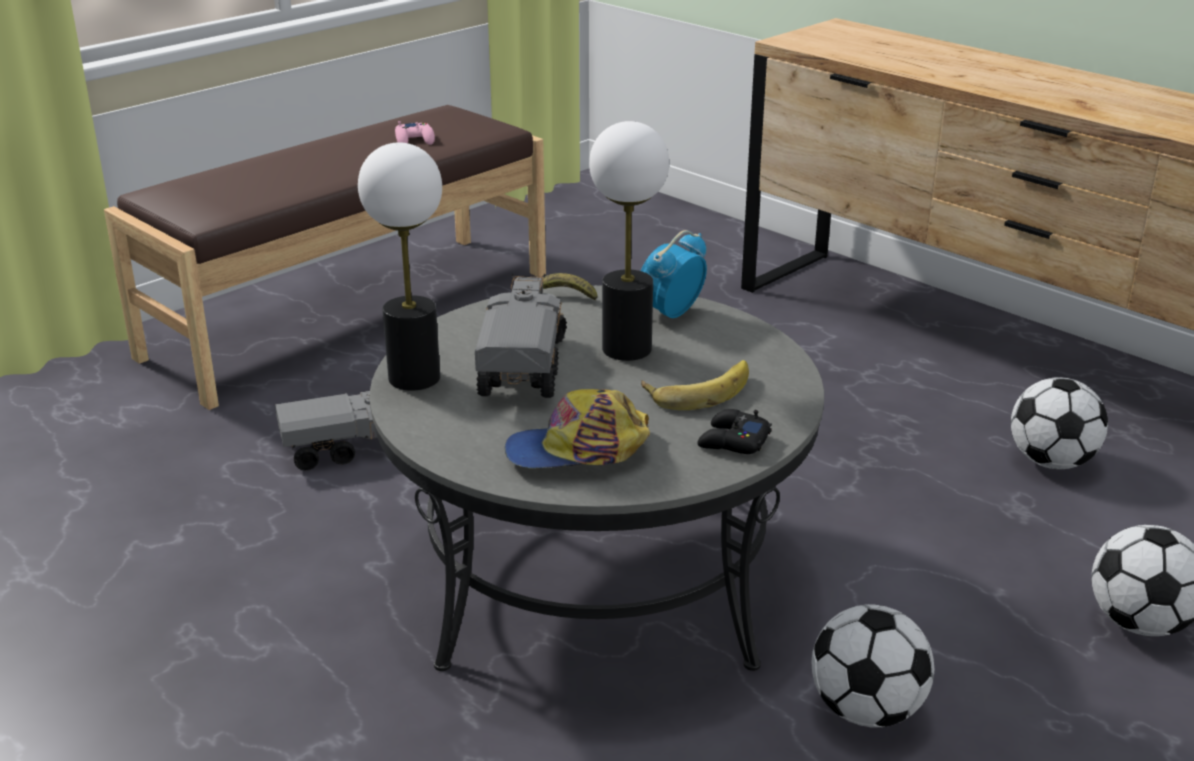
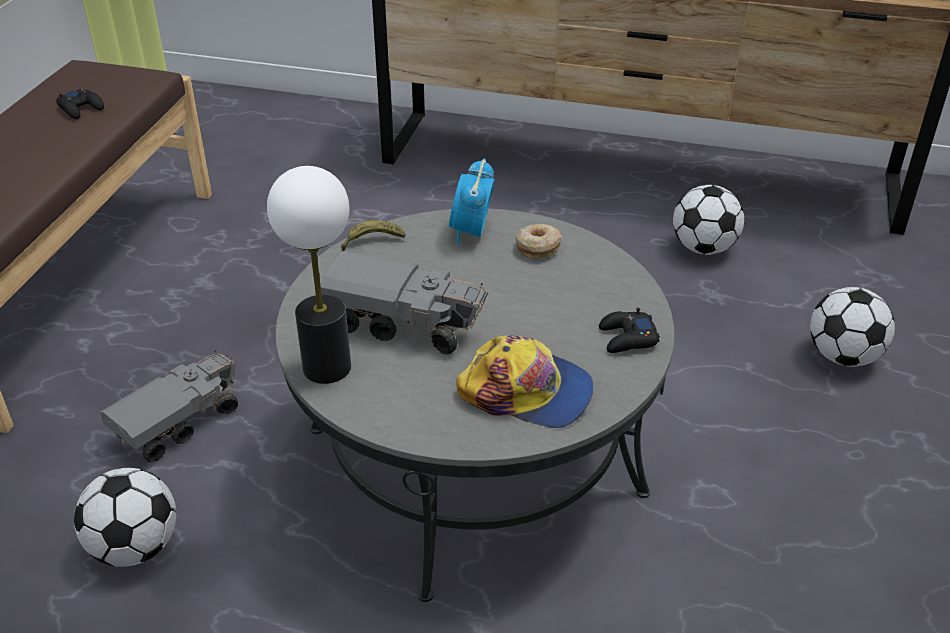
camera: 30 degrees left, 10 degrees up
pink game controller [395,121,435,145] -> black game controller [56,89,104,119]
toy truck [475,273,567,398] -> toy truck turned 135 degrees clockwise [320,251,488,355]
cap [505,389,650,468] -> cap turned 120 degrees counterclockwise [456,335,594,428]
table lamp [589,121,669,361] -> none
banana [641,360,749,410] -> none
football [812,604,934,728] -> football moved to [74,468,176,567]
none -> donut [516,224,562,259]

